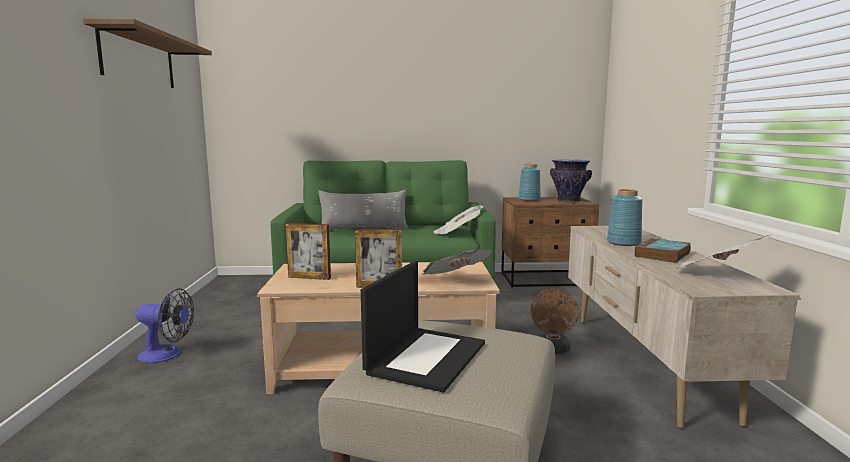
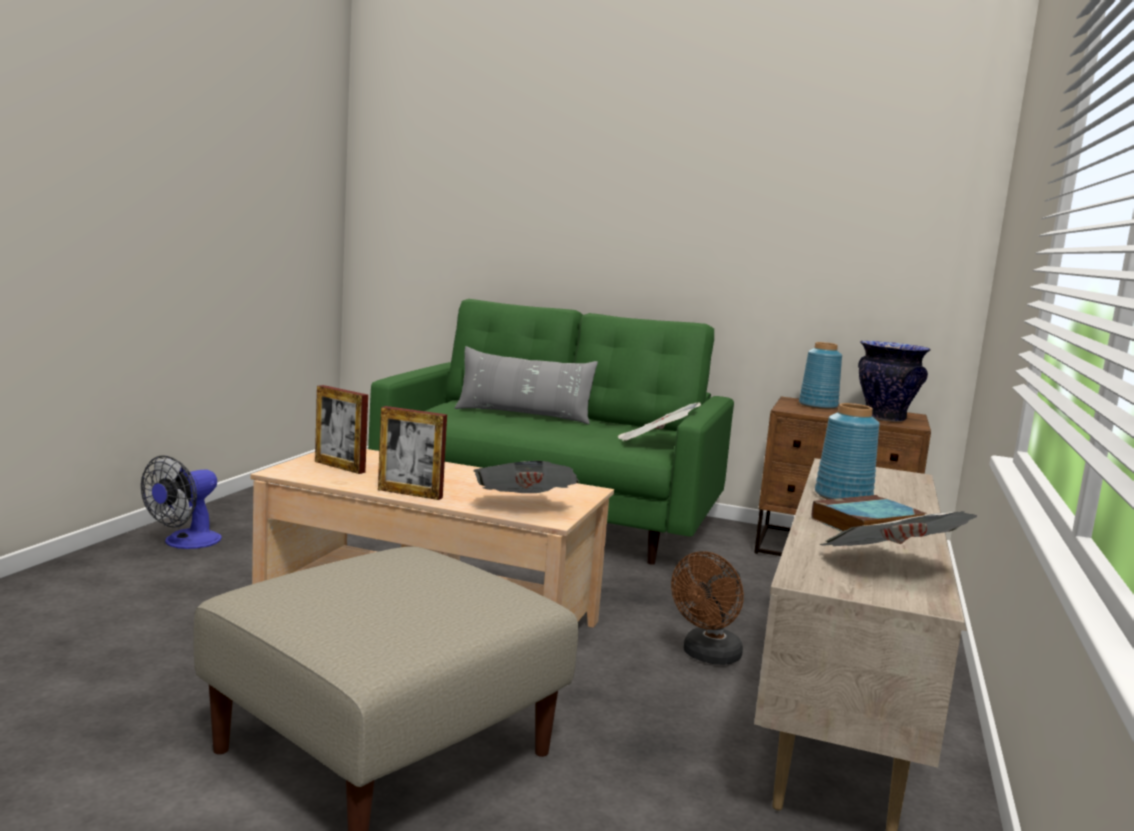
camera: 20 degrees right, 0 degrees up
shelf [83,18,212,88] -> none
fan [135,288,194,363] -> fan turned 90 degrees clockwise [141,455,222,549]
laptop [361,261,485,392] -> none

